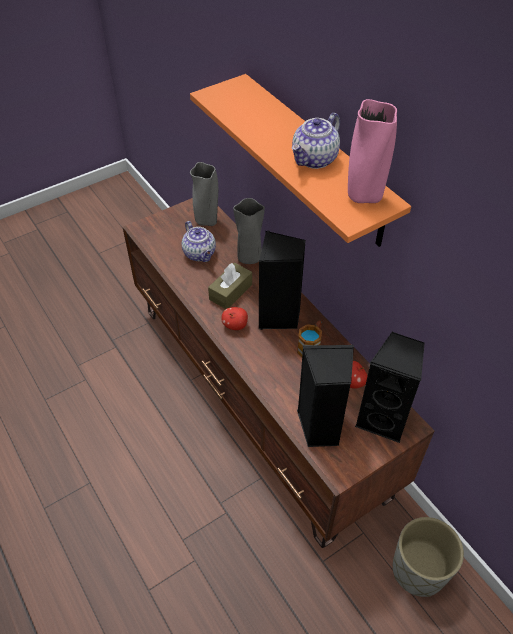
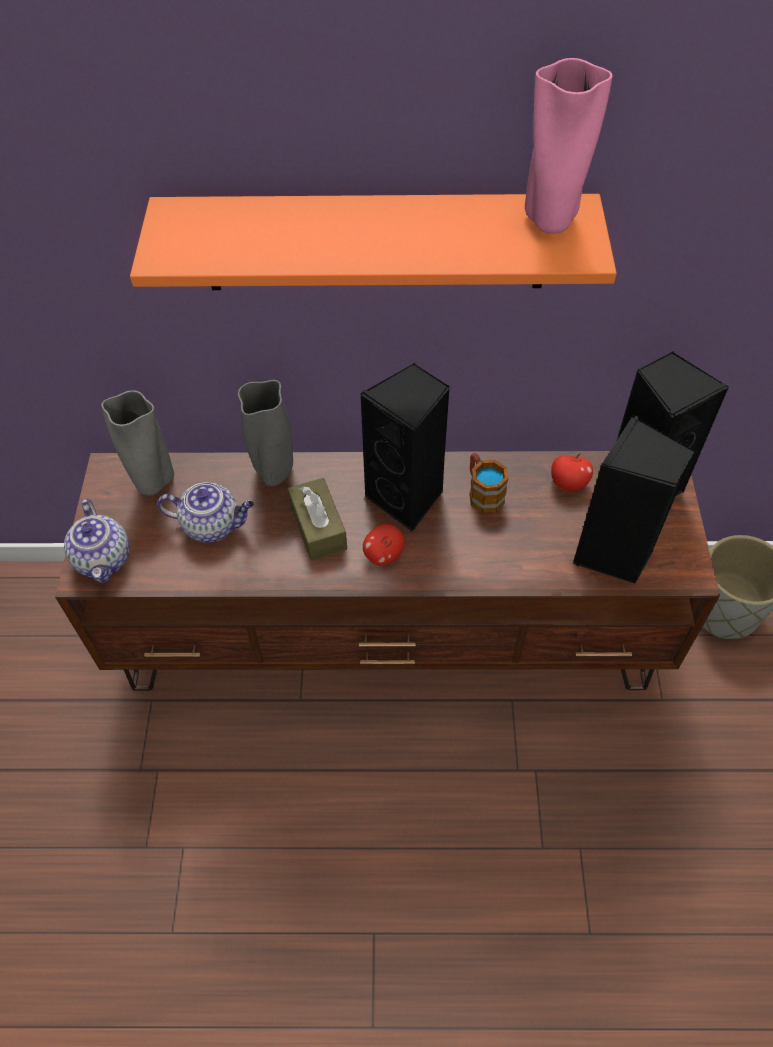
camera: 55 degrees left, 5 degrees up
teapot [292,113,340,169] -> teapot moved to [64,499,130,583]

